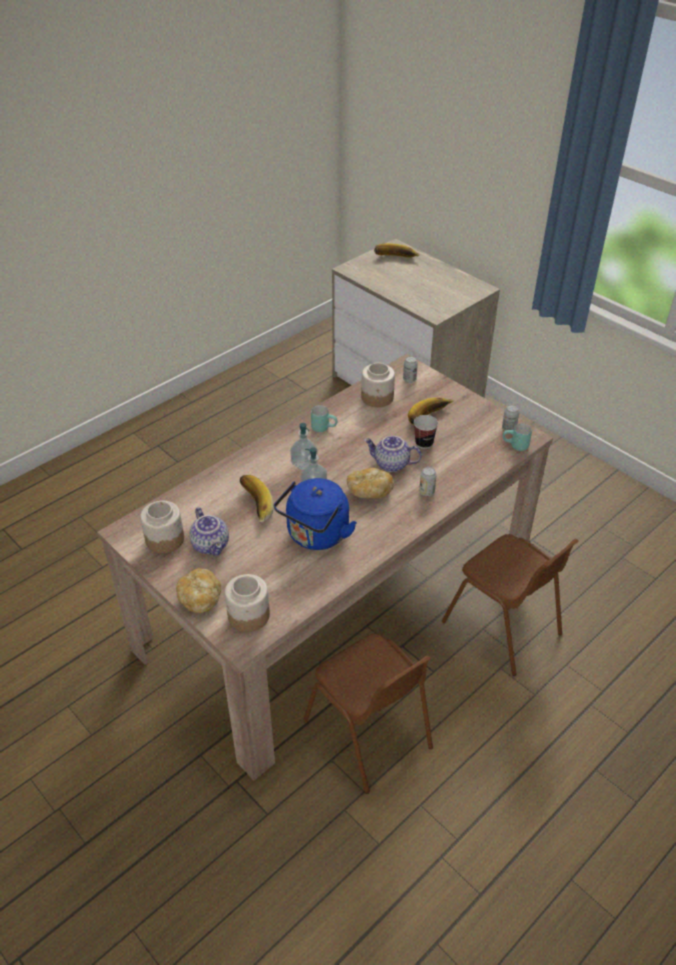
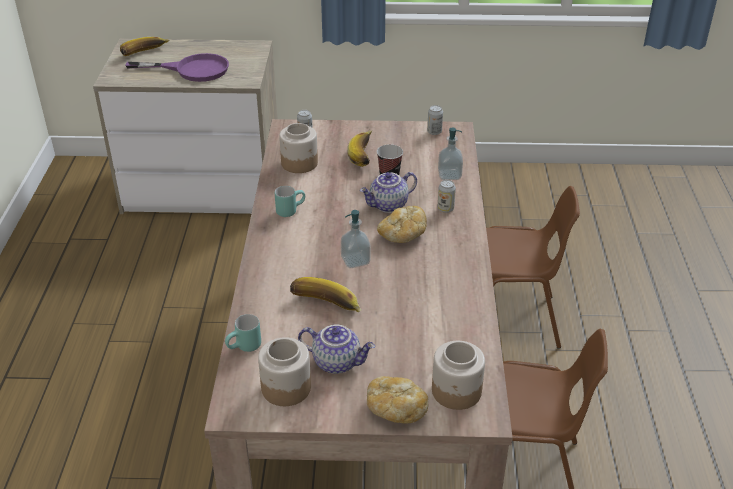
camera: 45 degrees left, 5 degrees down
blue kettle [274,478,357,550] -> none
soap dispenser [290,423,317,471] -> soap dispenser moved to [438,127,463,180]
turquoise mug [503,423,532,451] -> turquoise mug moved to [225,314,261,352]
none -> purple frying pan [125,53,229,82]

